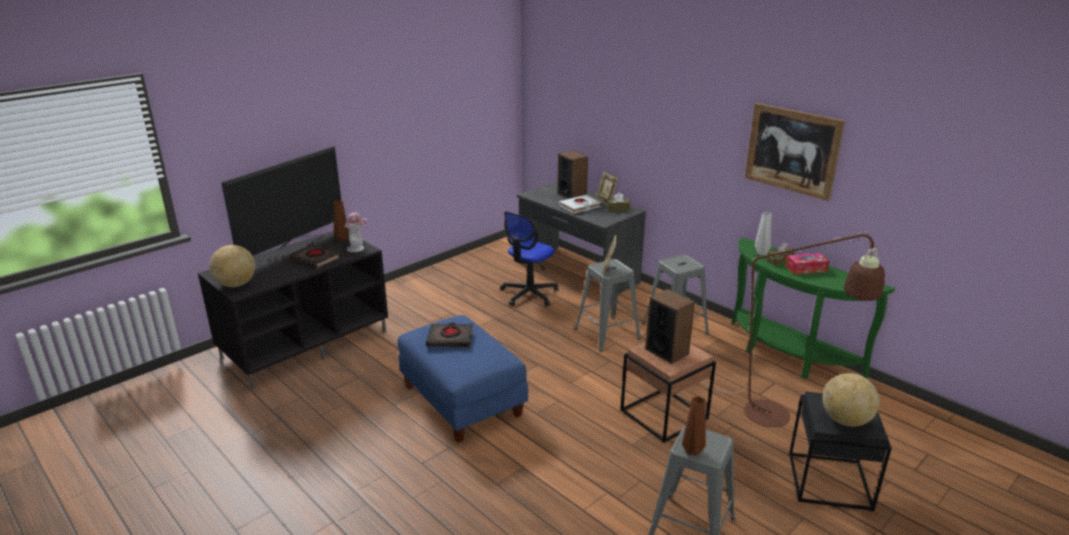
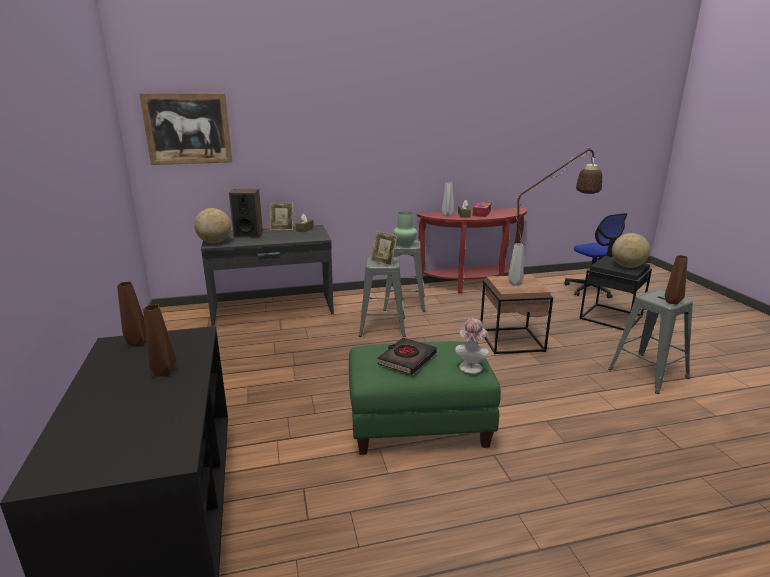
camera: 60 degrees left, 5 degrees down
globe [209,245,255,287] -> globe moved to [194,208,231,243]
television [221,146,341,263] -> none
black book [290,244,340,269] -> brown vase [143,305,176,376]
hat [345,213,367,252] -> hat moved to [455,318,489,374]
blue ottoman [398,315,528,443] -> green ottoman [349,341,501,455]
office chair [500,211,559,306] -> office chair moved to [564,213,627,298]
white book [559,195,601,213] -> none
speaker [645,289,695,364] -> grey vase [508,243,524,286]
green console table [731,237,895,379] -> red console table [417,207,527,293]
picture [745,103,845,201] -> picture moved to [139,93,233,165]
none -> green vase [393,212,417,247]

